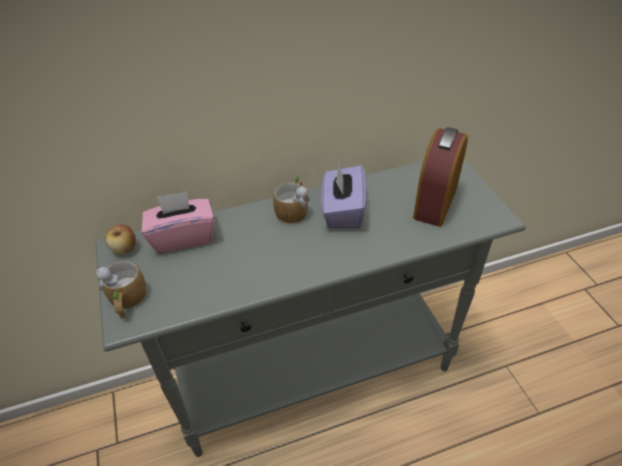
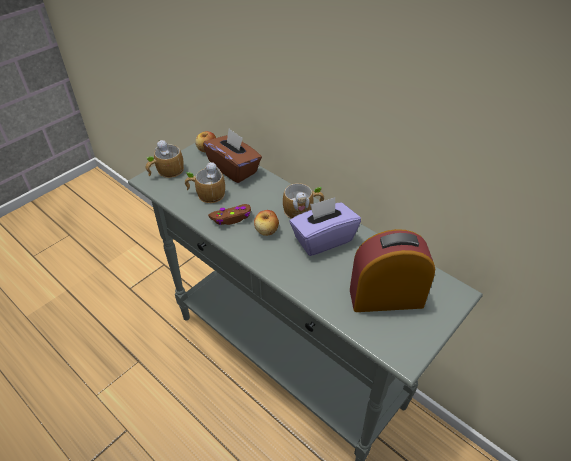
camera: 60 degrees right, 0 degrees up
pink tissue box [142,191,215,254] -> brown tissue box [203,129,262,183]
none -> mug [185,162,225,203]
none -> brown game controller [208,204,251,225]
none -> apple [254,210,279,236]

